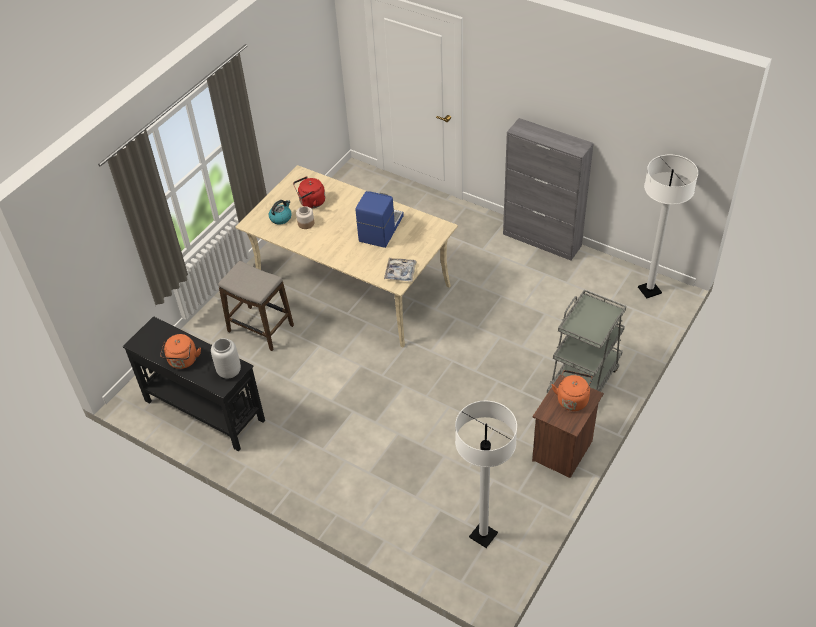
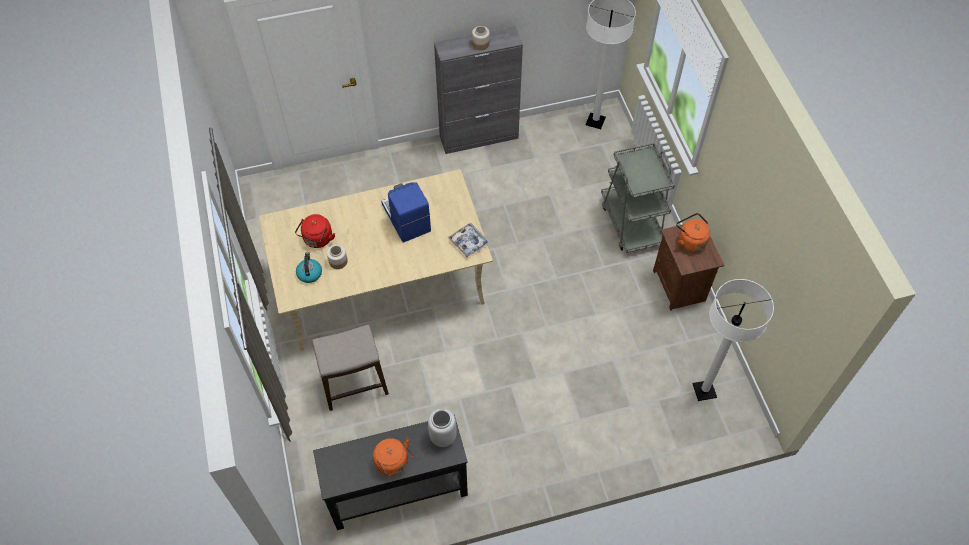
camera: 50 degrees left, 10 degrees up
none -> jar [472,26,490,50]

